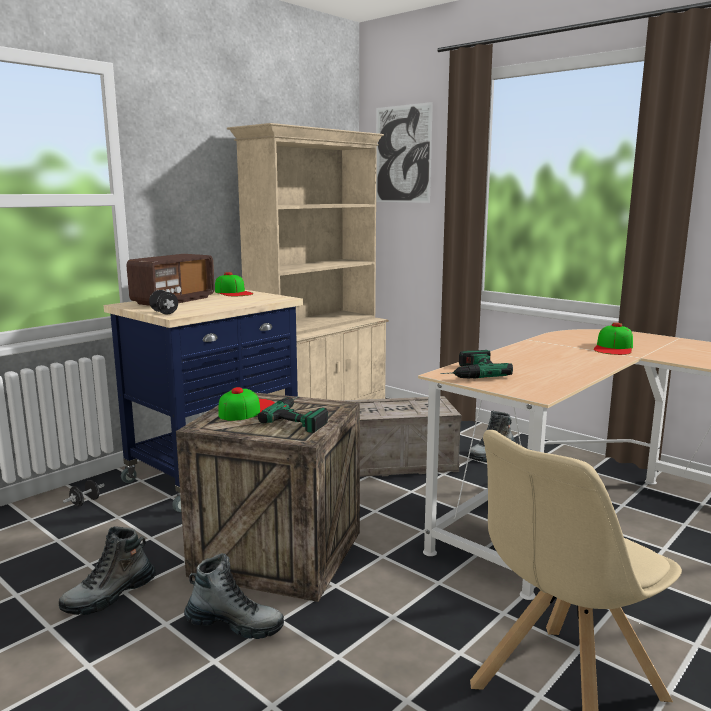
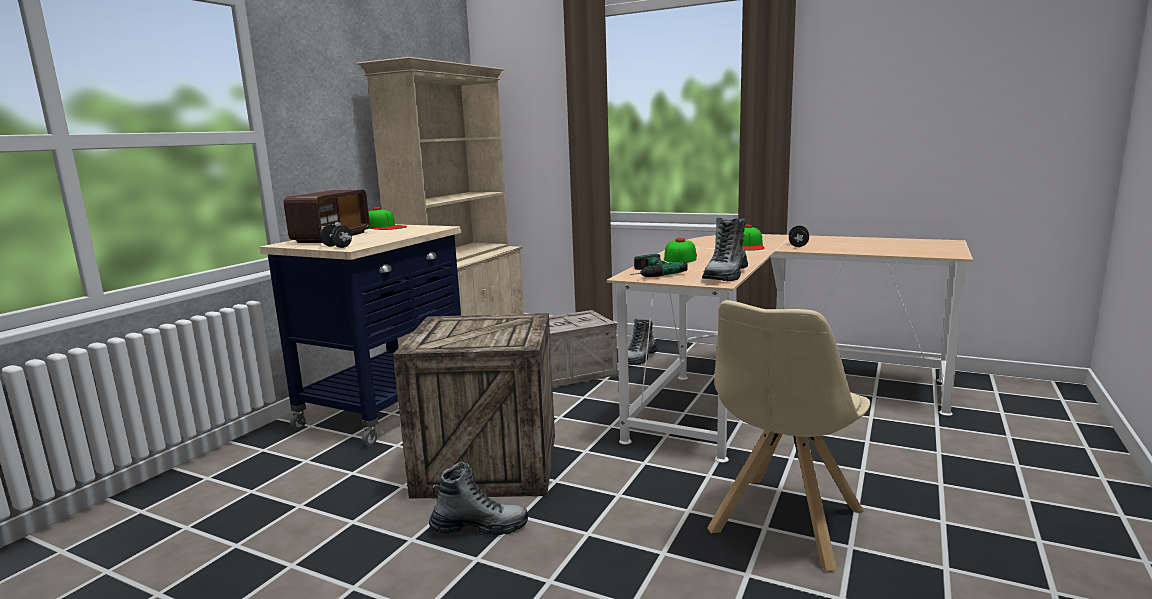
camera: 15 degrees left, 0 degrees up
boot [59,526,156,615] -> boot moved to [702,218,748,281]
black dumbbell [63,480,104,507] -> black dumbbell moved to [789,226,809,247]
cap [219,387,275,421] -> cap moved to [664,238,697,263]
power drill [258,397,328,433] -> none
picture [376,102,433,203] -> none

